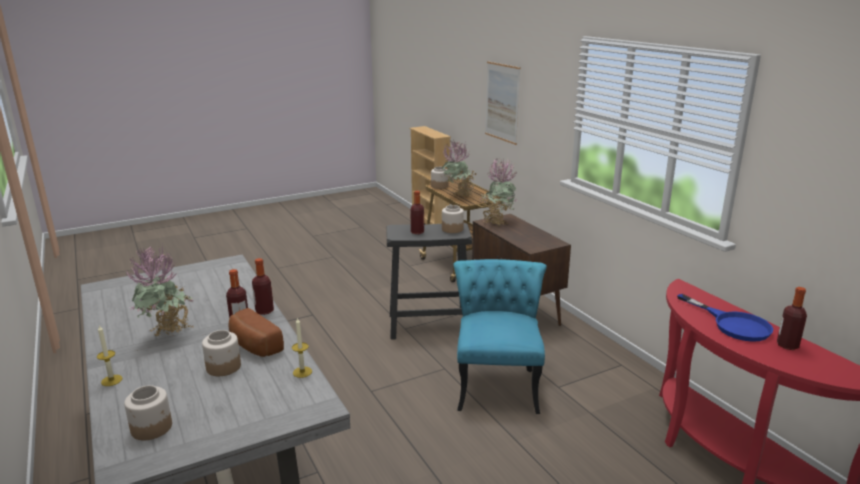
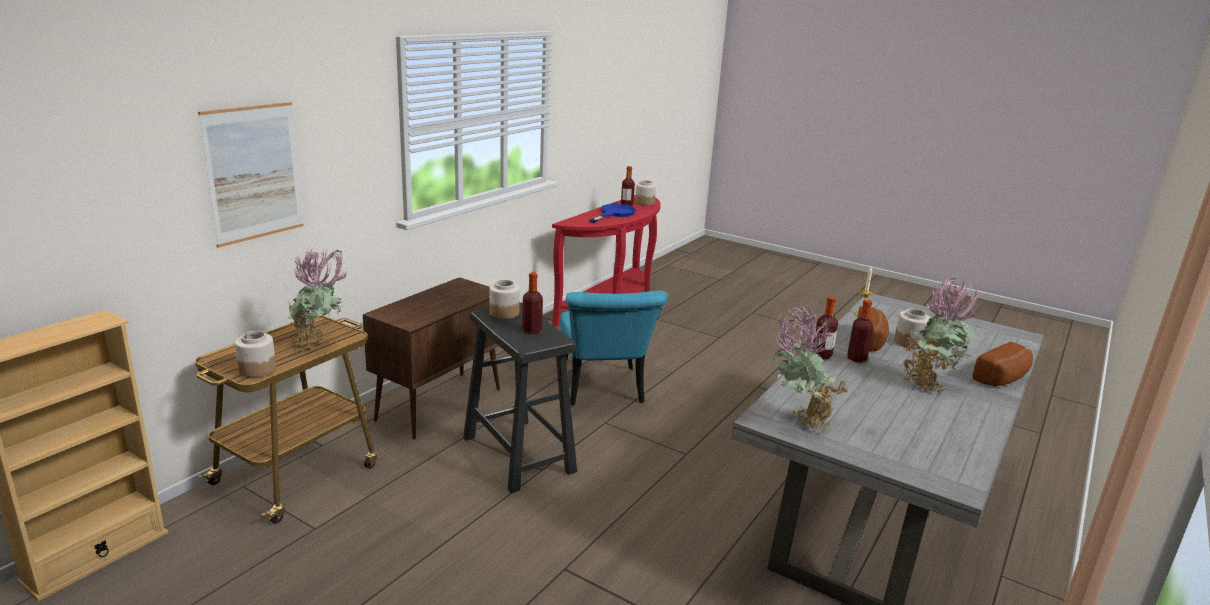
camera: 120 degrees left, 0 degrees up
candle [97,325,122,386] -> bread [972,342,1033,387]
jar [124,385,172,440] -> jar moved to [635,180,656,205]
turquoise chair [453,259,547,414] -> turquoise chair turned 75 degrees counterclockwise [560,291,668,405]
potted plant [481,158,518,226] -> potted plant moved to [772,305,848,433]

